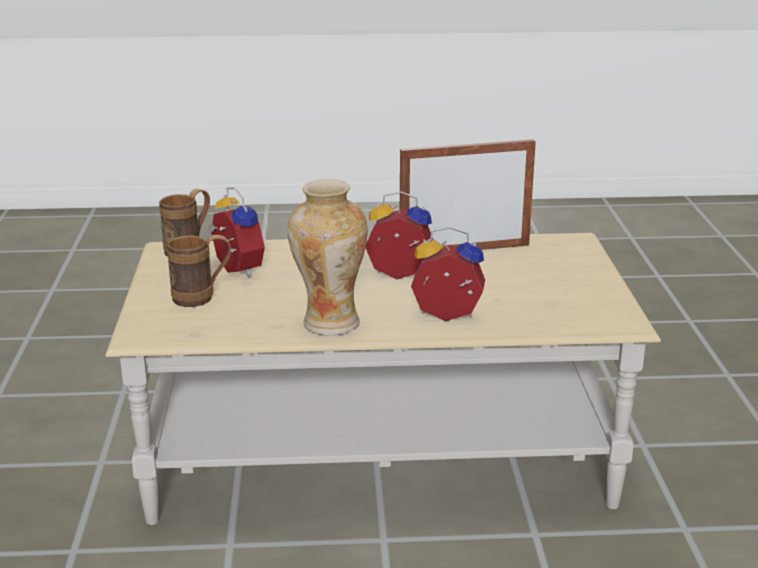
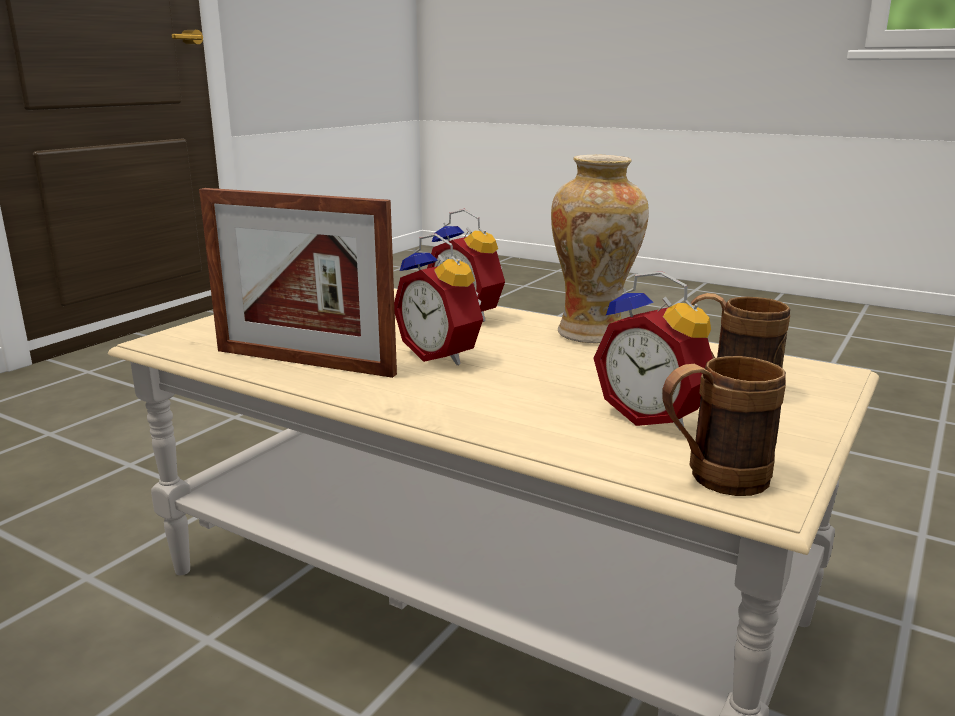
camera: 145 degrees left, 5 degrees down
alarm clock [207,187,265,277] -> alarm clock turned 45 degrees counterclockwise [594,271,713,430]

